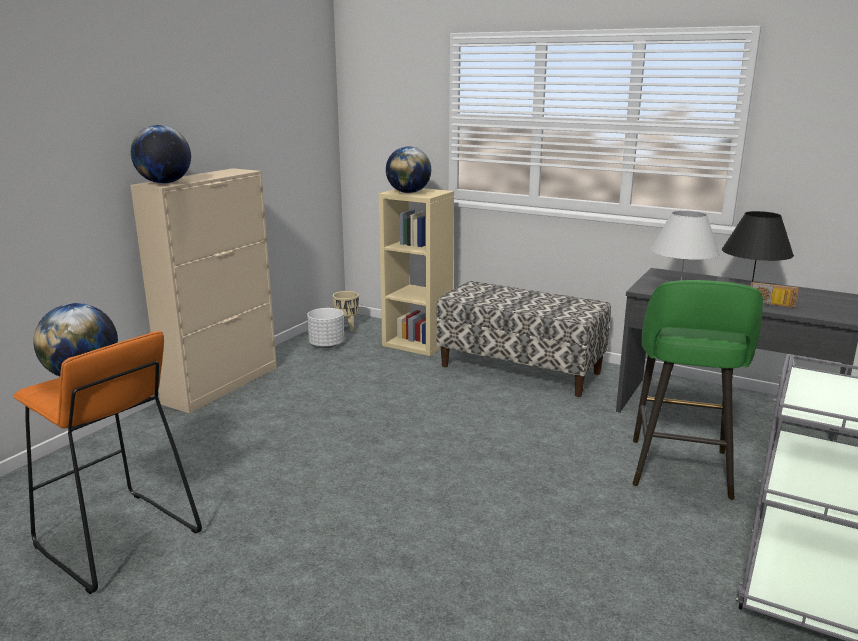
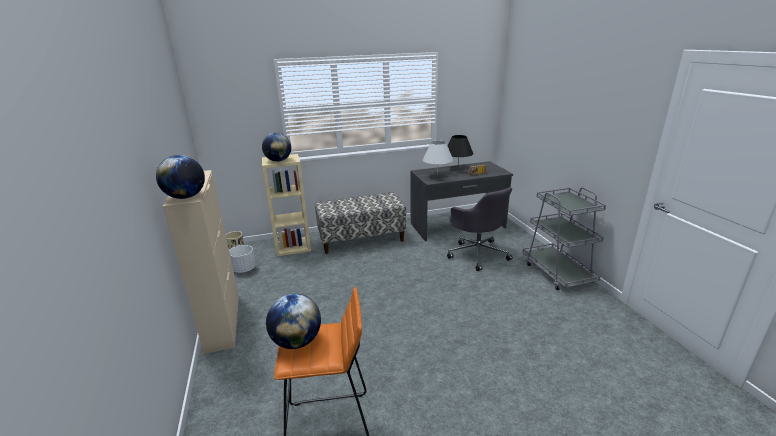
camera: 45 degrees left, 5 degrees up
green stool [632,280,763,500] -> grey office chair [447,187,513,271]

